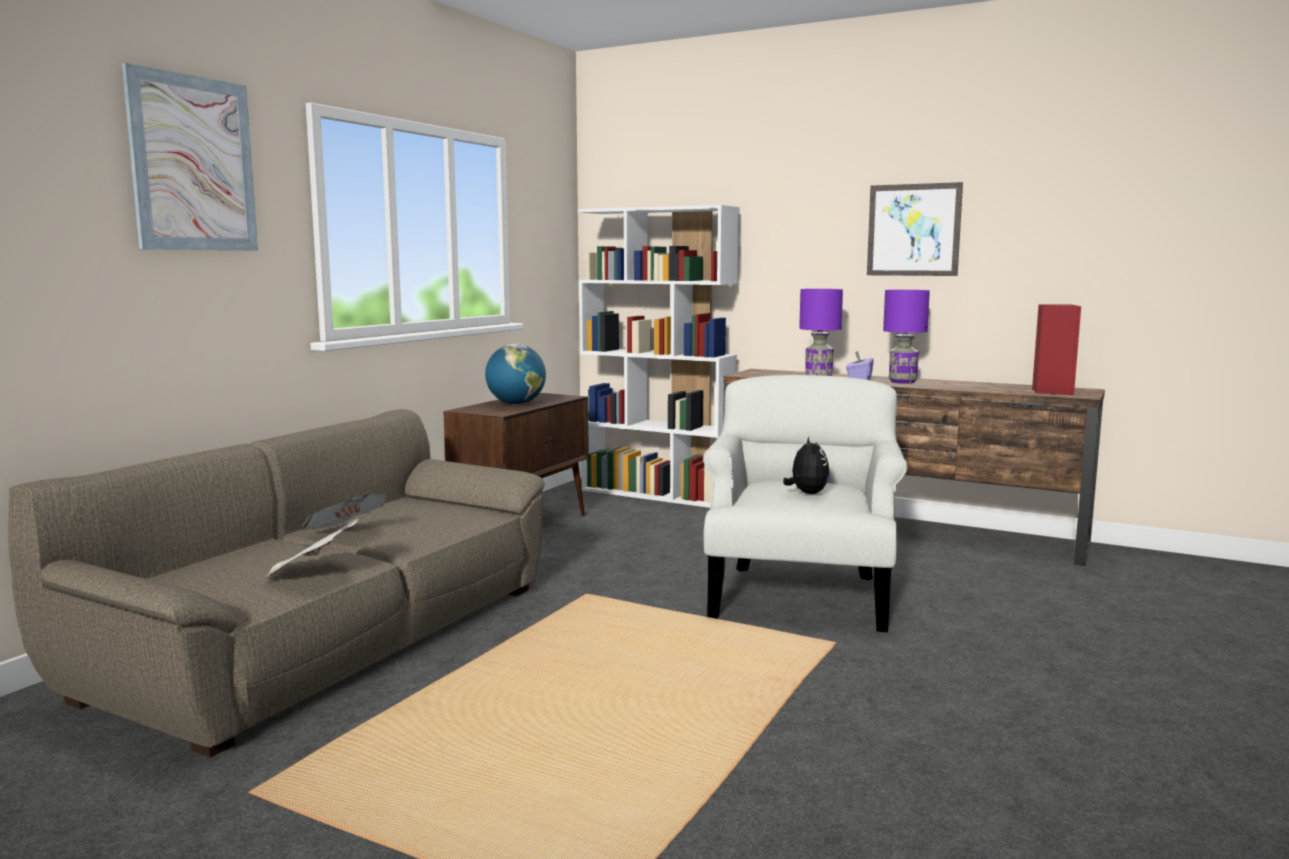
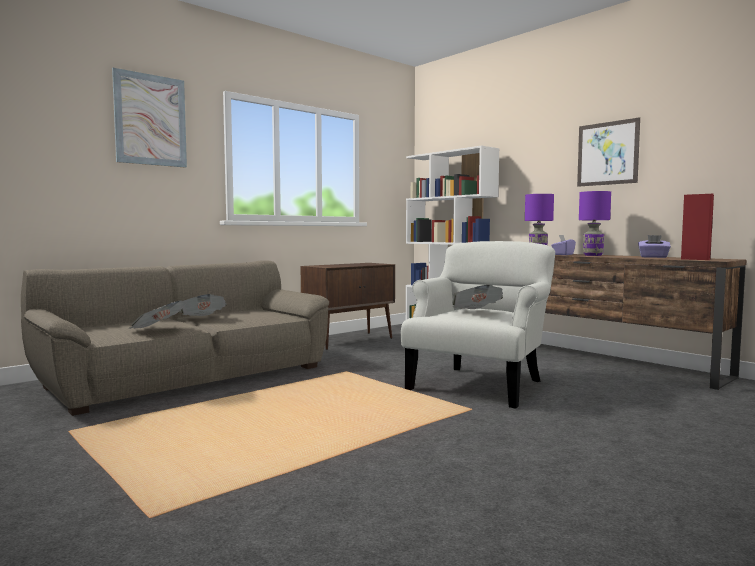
camera: 20 degrees right, 5 degrees down
globe [485,344,546,404] -> none
plush toy [783,437,829,494] -> newspaper [452,285,503,309]
none -> purple tissue box [638,235,671,258]

